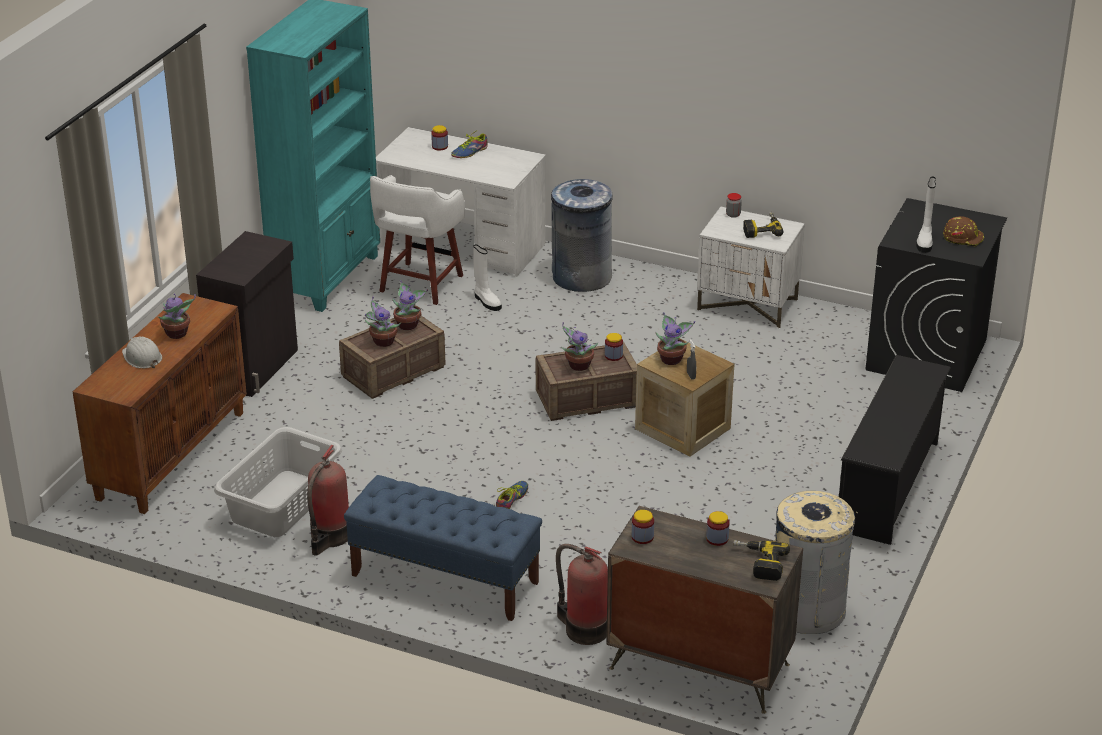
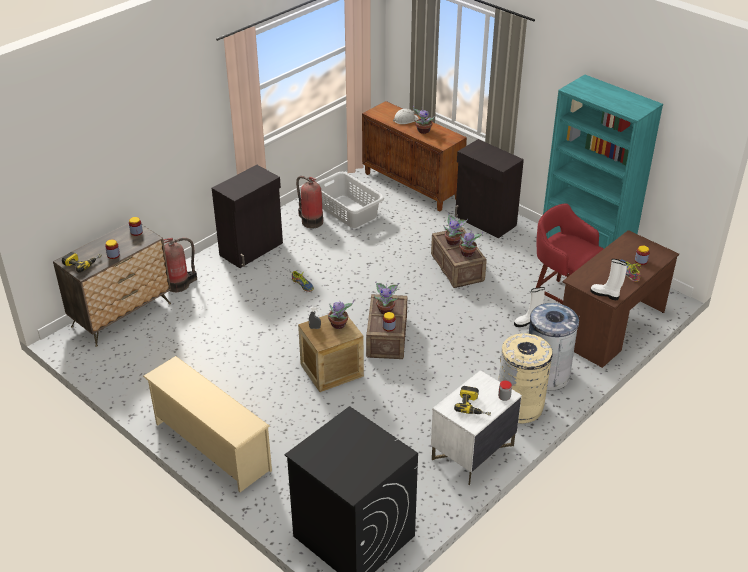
camera: 110 degrees right, 5 degrees up
blue bench [344,475,542,621] -> black cabinet [212,165,283,268]
white stool [370,175,465,305] -> red stool [536,203,604,304]
white desk [376,127,546,277] -> brown desk [562,230,679,368]
beige trash can [775,491,857,634] -> beige trash can moved to [498,333,553,424]
black shoe rack [839,355,951,545] -> beige shoe rack [143,356,272,492]
white boot [916,176,936,253] -> white boot moved to [590,259,627,300]
brown hard hat [943,216,984,247] -> none

